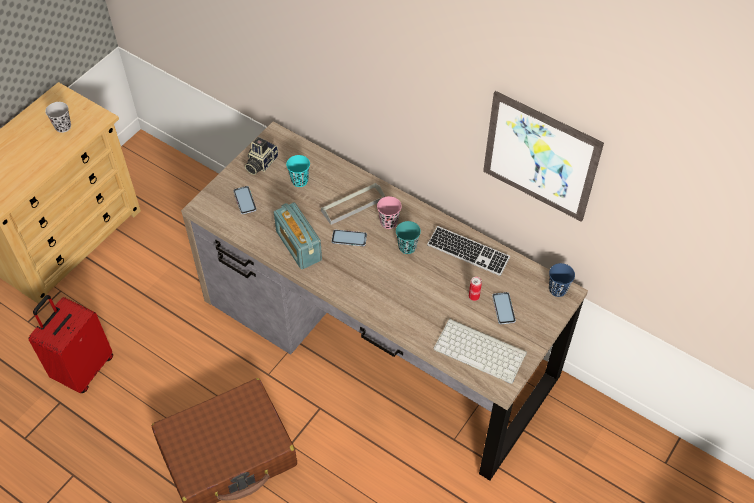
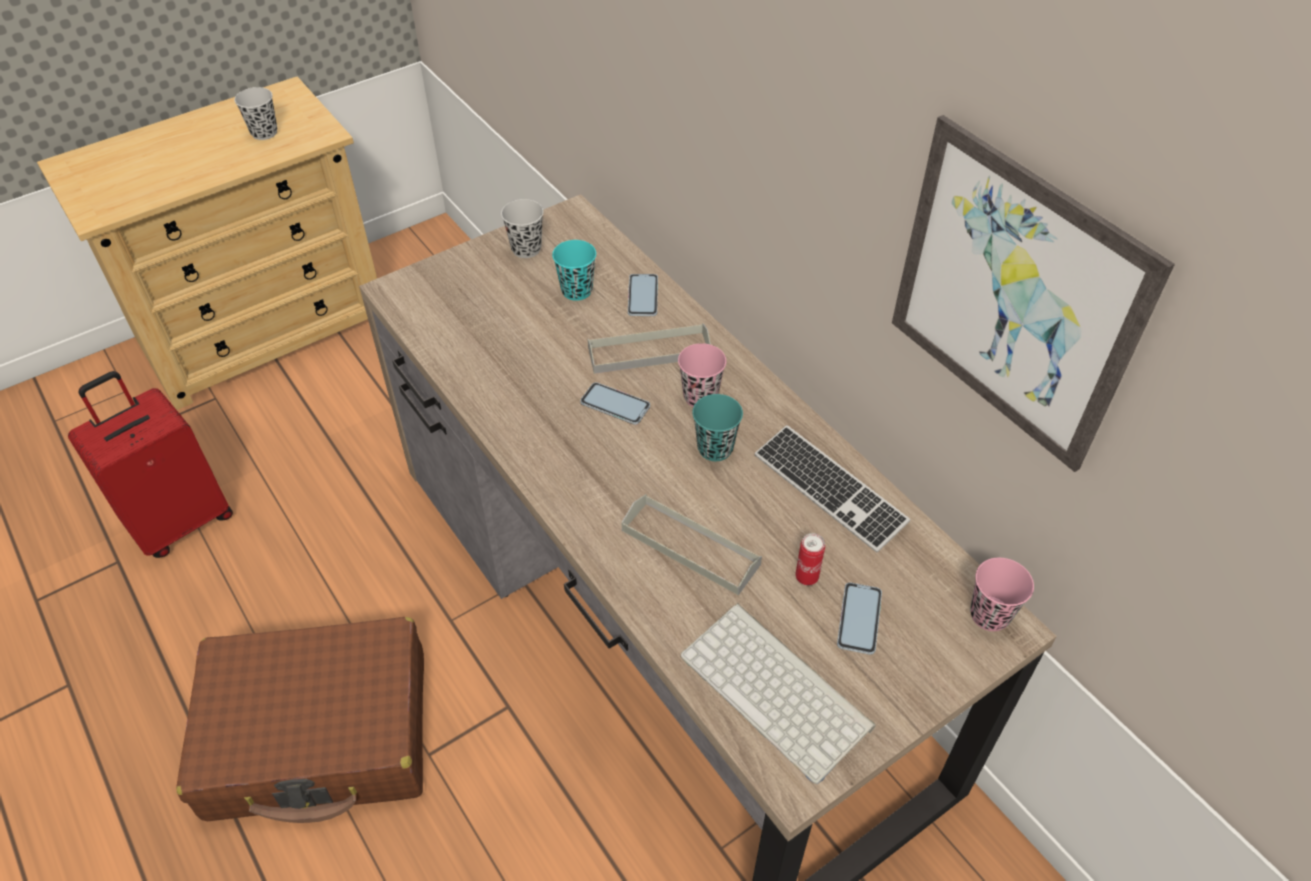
camera: 20 degrees right, 5 degrees down
phone [233,186,257,214] -> phone moved to [628,274,658,316]
camera [245,137,278,175] -> black cup [501,199,544,258]
radio [274,202,322,270] -> none
blue cup [549,263,575,297] -> pink cup [970,558,1034,631]
none -> grey tray [622,494,762,595]

